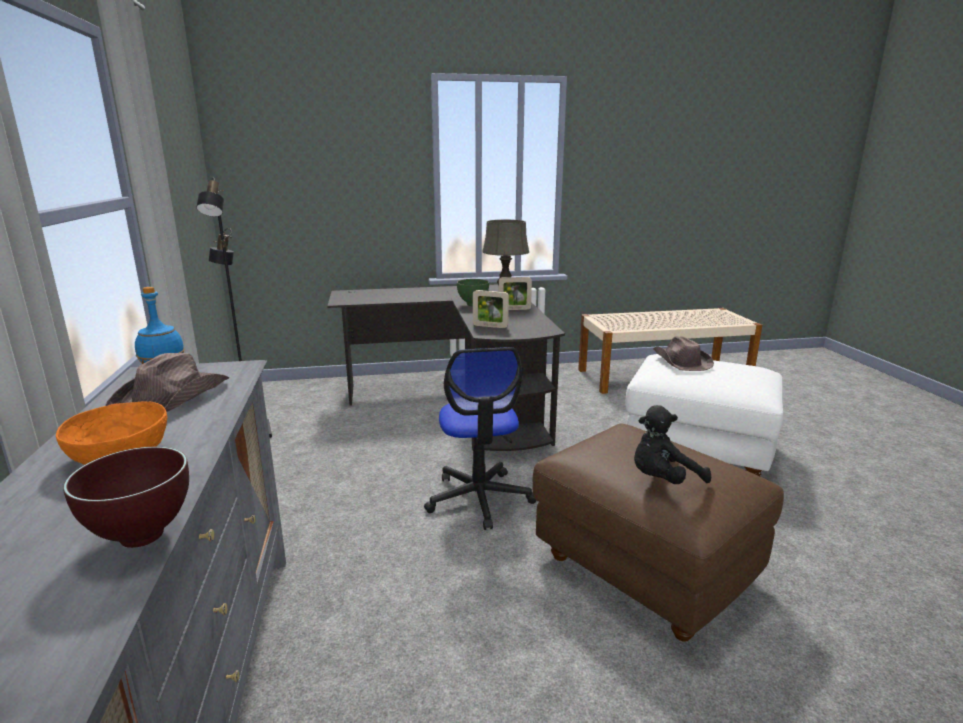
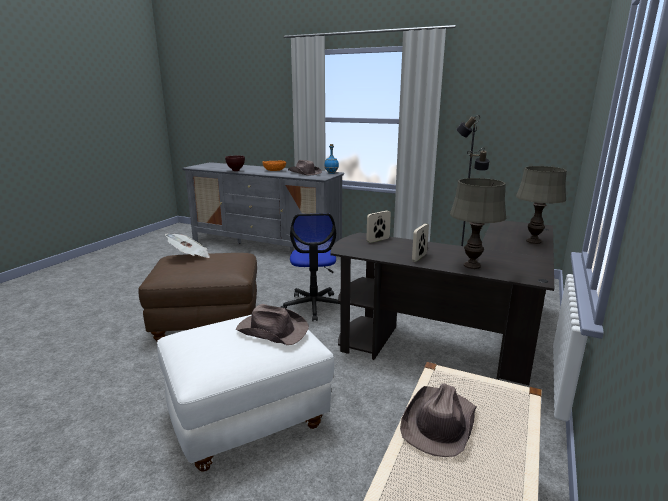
camera: 125 degrees right, 0 degrees up
office chair [424,347,536,530] -> office chair turned 120 degrees counterclockwise [281,213,341,321]
green bowl [457,279,489,306] -> none
black plush toy [634,405,711,484] -> newspaper [165,234,210,258]
none -> brown hat [400,384,476,457]
none -> grey table lamp [516,166,567,244]

